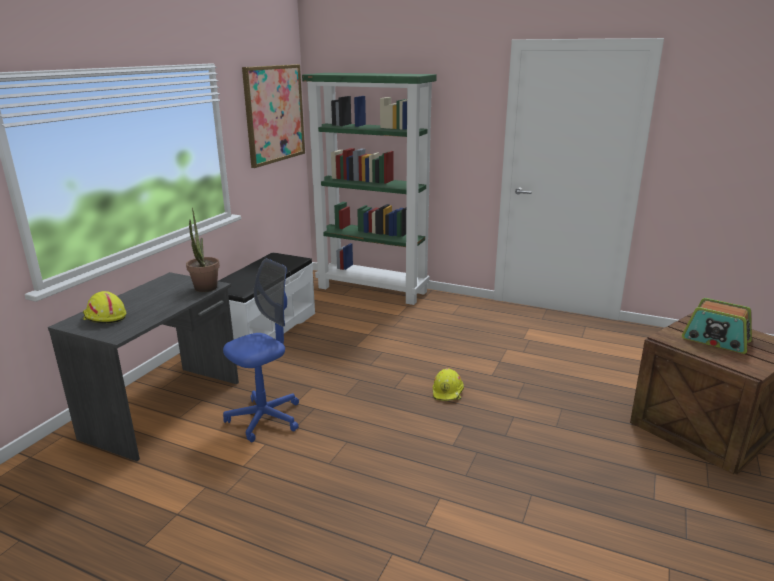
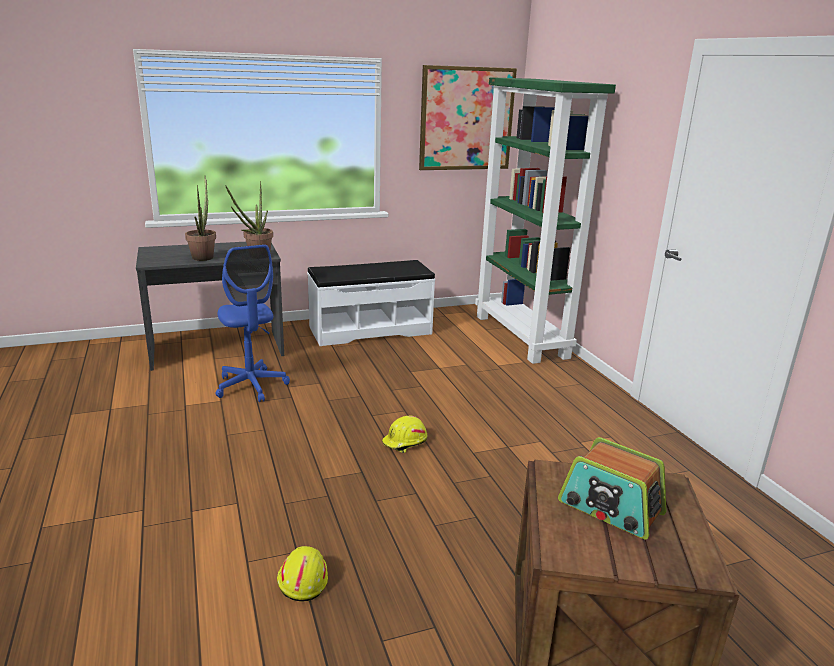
camera: 45 degrees right, 0 degrees up
yellow hard hat [83,291,126,323] -> yellow hard hat moved to [277,546,328,602]
blue office chair [223,258,299,442] -> blue office chair turned 60 degrees clockwise [216,244,290,402]
radio [682,298,752,354] -> radio turned 45 degrees counterclockwise [558,437,666,540]
none -> potted plant [185,176,216,261]

